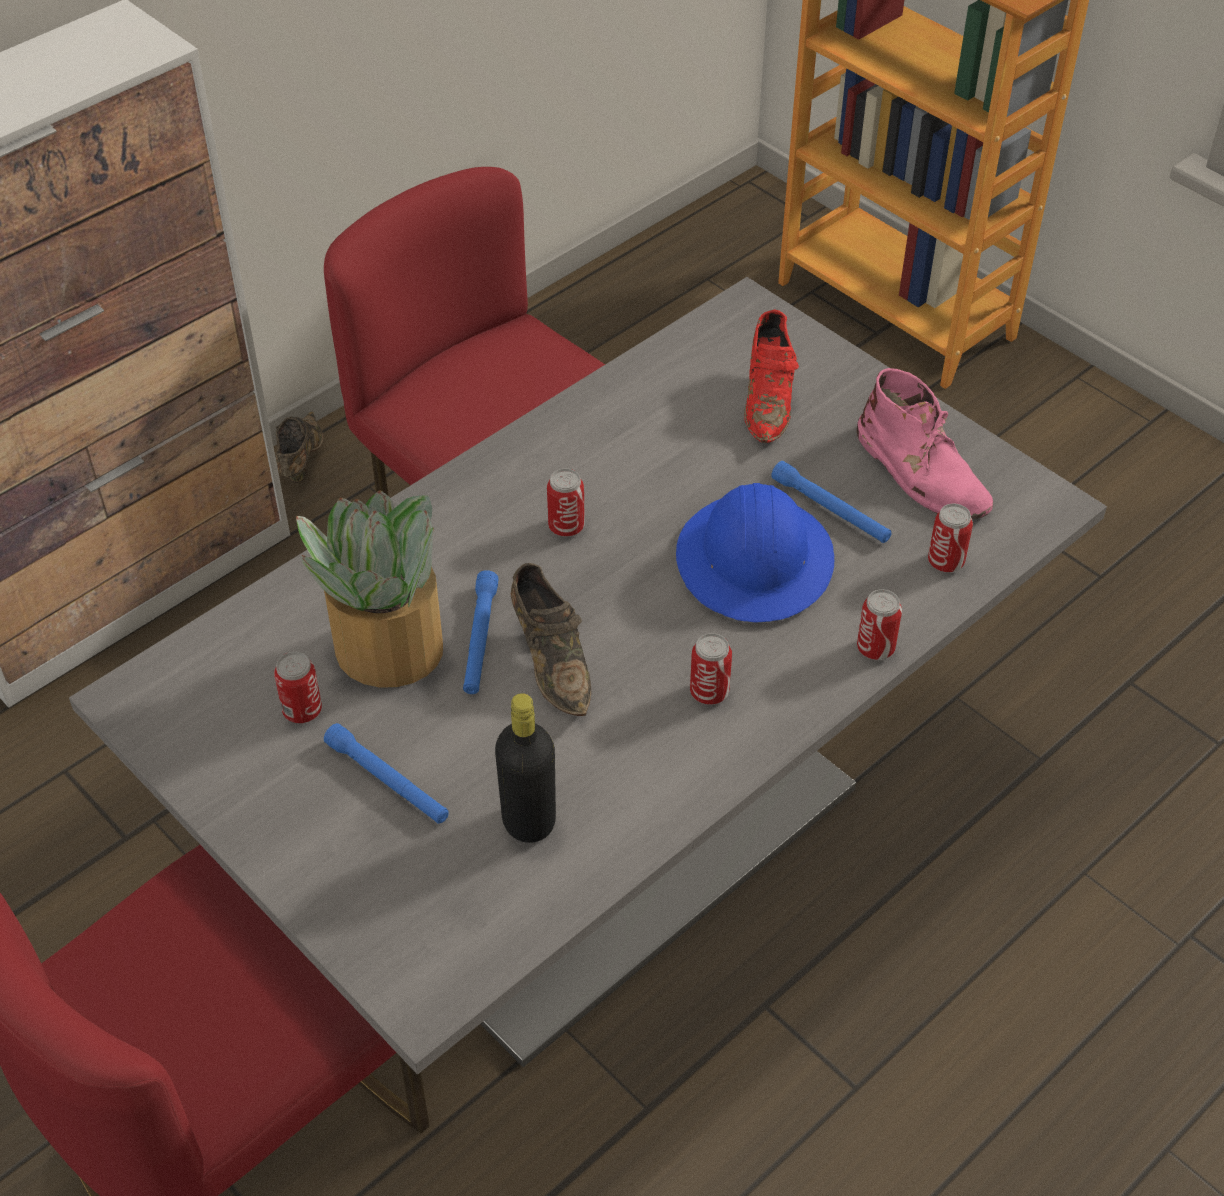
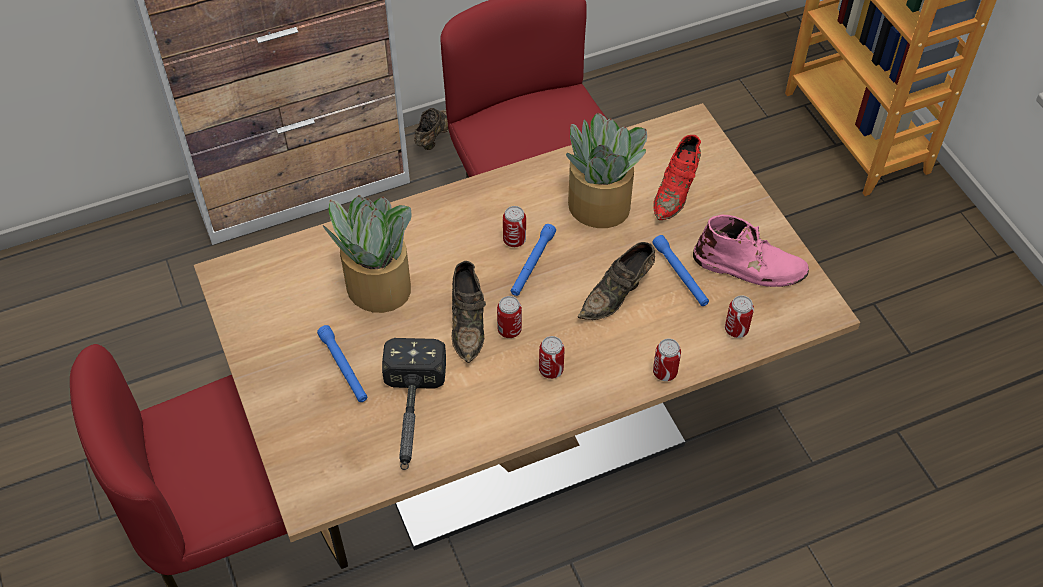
camera: 20 degrees right, 5 degrees up
grey dining table [69,277,1107,1074] -> brown dining table [194,103,860,550]
can [274,652,322,723] -> can moved to [497,296,522,338]
blue flashlight [463,570,499,694] -> blue flashlight moved to [510,224,556,296]
black bottle [495,693,556,843] -> hammer [382,338,446,470]
blue hard hat [676,483,834,622] -> brown shoe [578,242,655,320]
pink boot [857,368,993,519] -> pink boot turned 60 degrees counterclockwise [693,214,809,287]
none -> potted plant [566,113,647,228]

